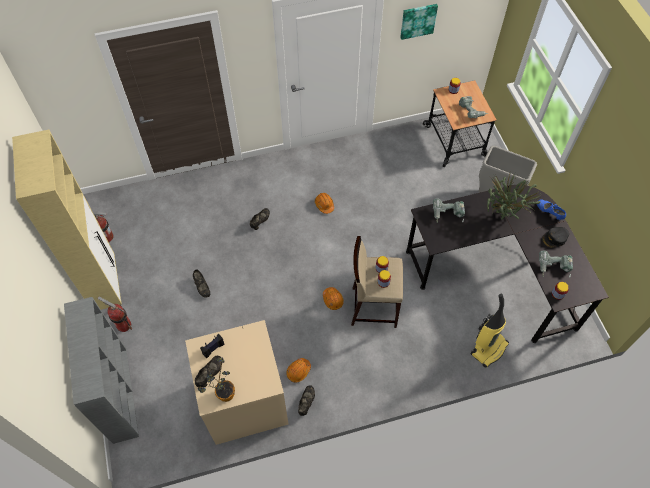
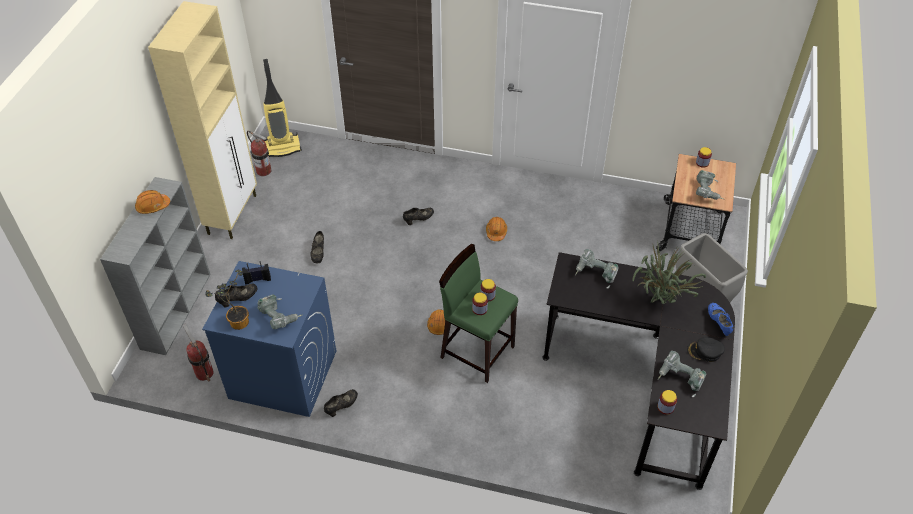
camera: 30 degrees right, 10 degrees down
fire extinguisher [97,297,132,332] -> fire extinguisher moved to [182,324,214,382]
beige washing machine [185,320,288,445] -> blue washing machine [202,261,336,417]
orange hard hat [286,358,311,383] -> orange hard hat moved to [135,190,170,214]
beige stool [351,236,403,328] -> green stool [439,243,518,383]
picture [400,4,438,40] -> none
vacuum cleaner [470,293,509,368] -> vacuum cleaner moved to [262,59,302,157]
none -> power drill [258,295,302,329]

